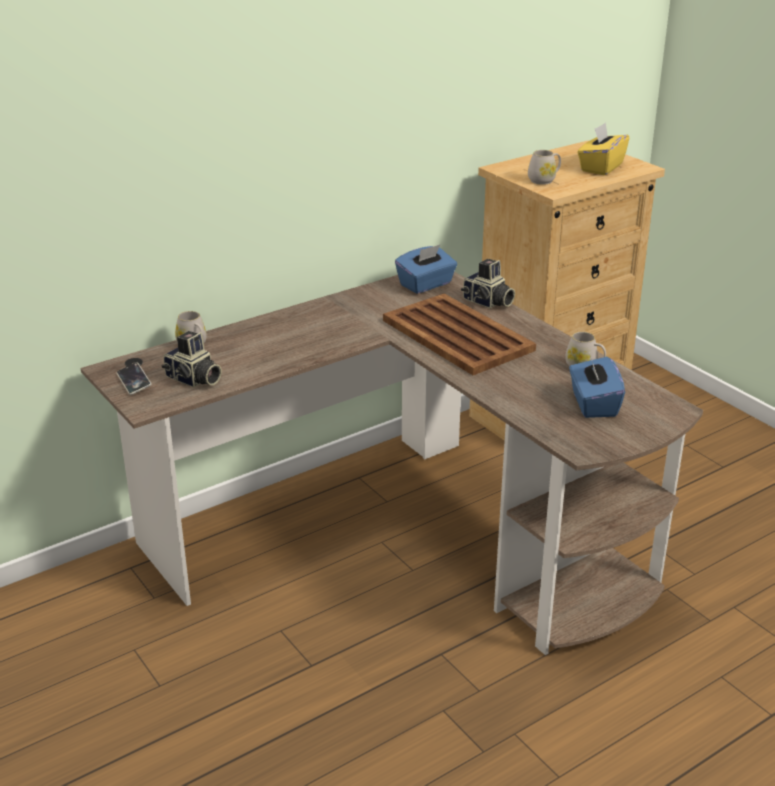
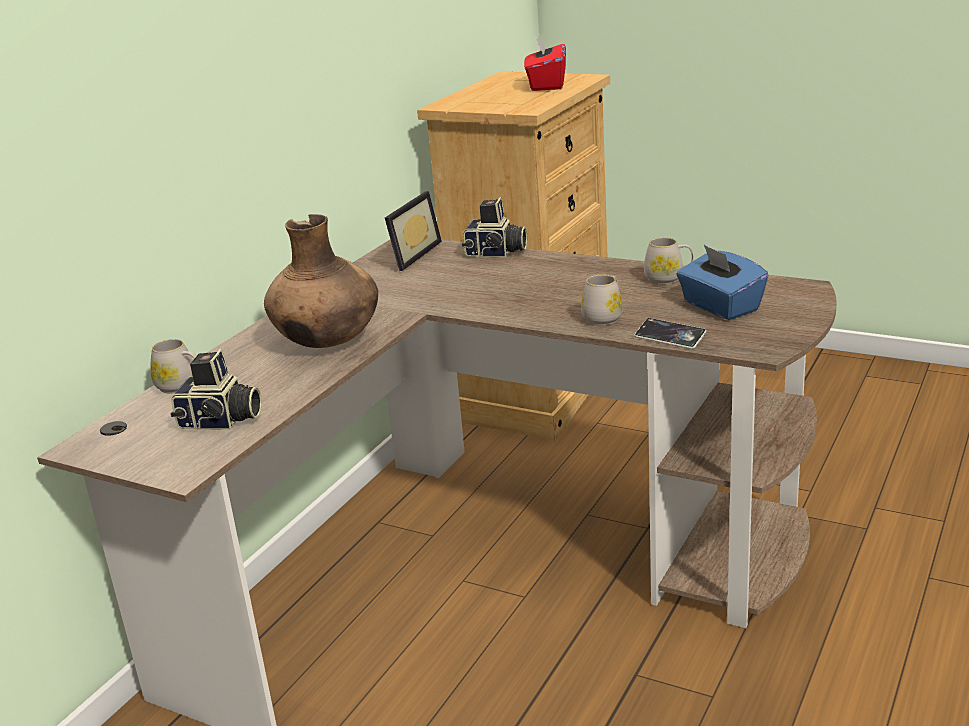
camera: 25 degrees left, 5 degrees down
phone [116,362,151,395] -> phone moved to [634,318,707,349]
brown tray [383,294,536,375] -> none
blue tissue box [395,245,457,294] -> picture frame [385,191,442,271]
white mug [528,150,561,185] -> white mug moved to [581,275,623,326]
yellow tissue box [577,122,629,175] -> red tissue box [524,34,566,91]
none -> brown vase [264,214,378,348]

